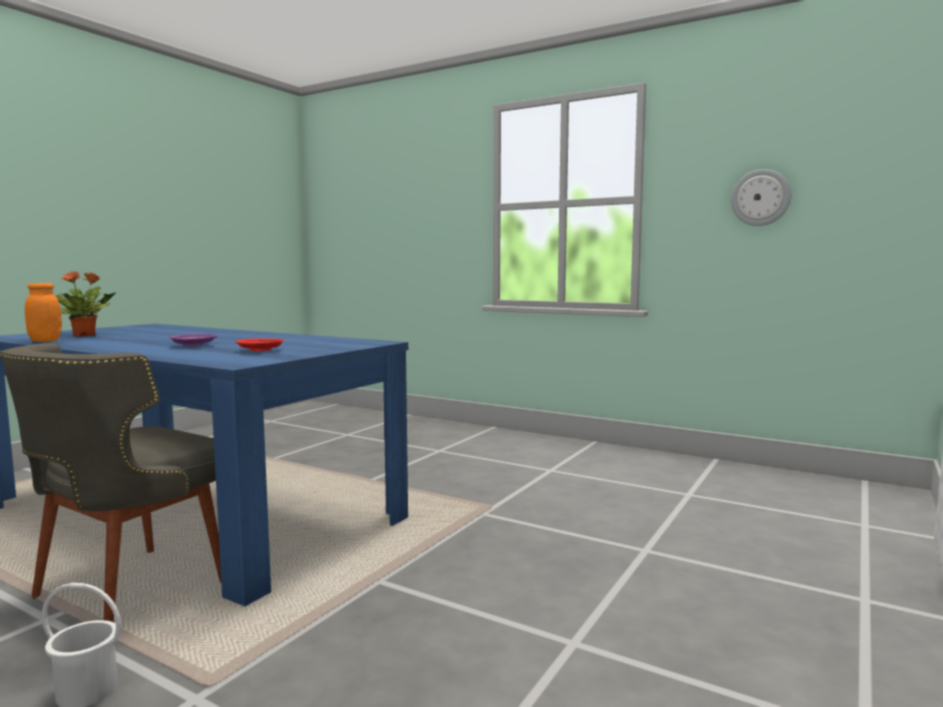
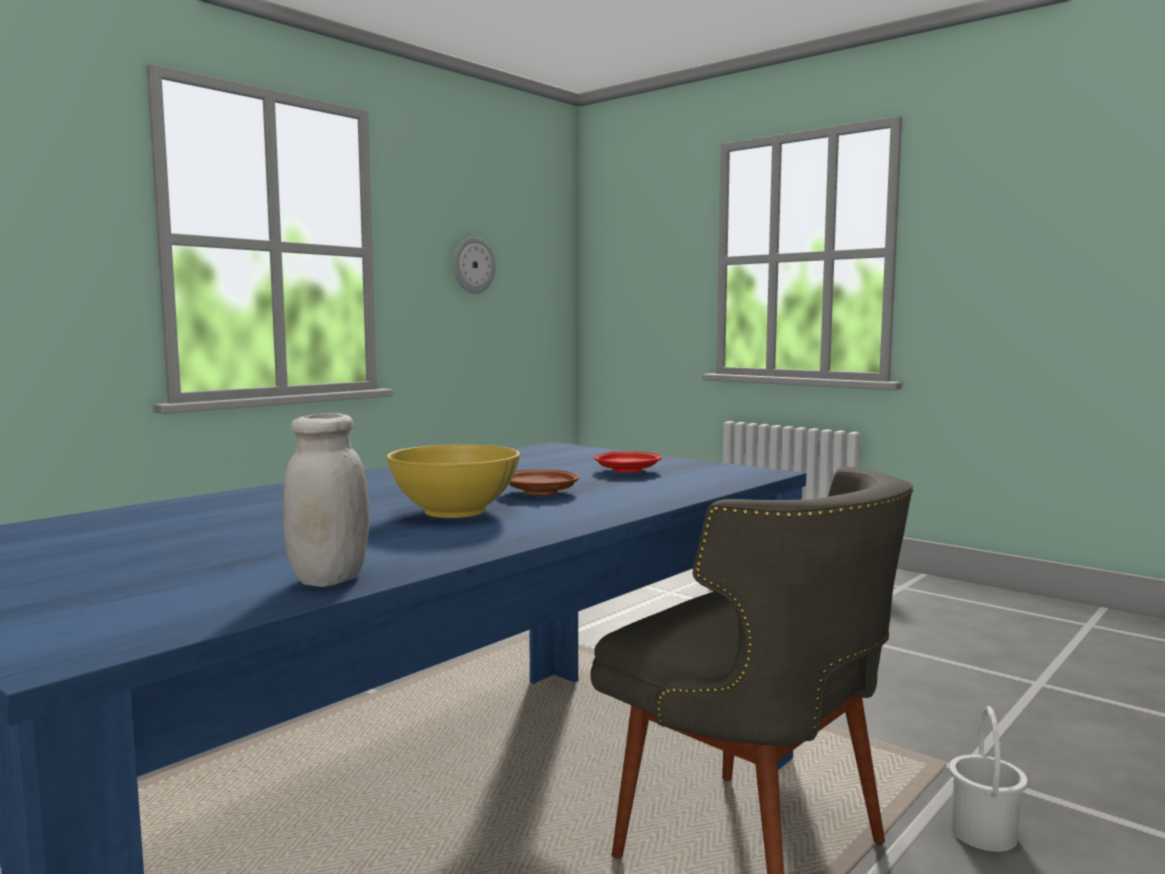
camera: 80 degrees left, 0 degrees up
orange jar [25,283,62,342] -> white jar [283,413,369,587]
potted plant [55,271,117,337] -> none
purple plate [169,334,217,347] -> brown plate [509,469,579,495]
none -> yellow bowl [387,444,520,518]

